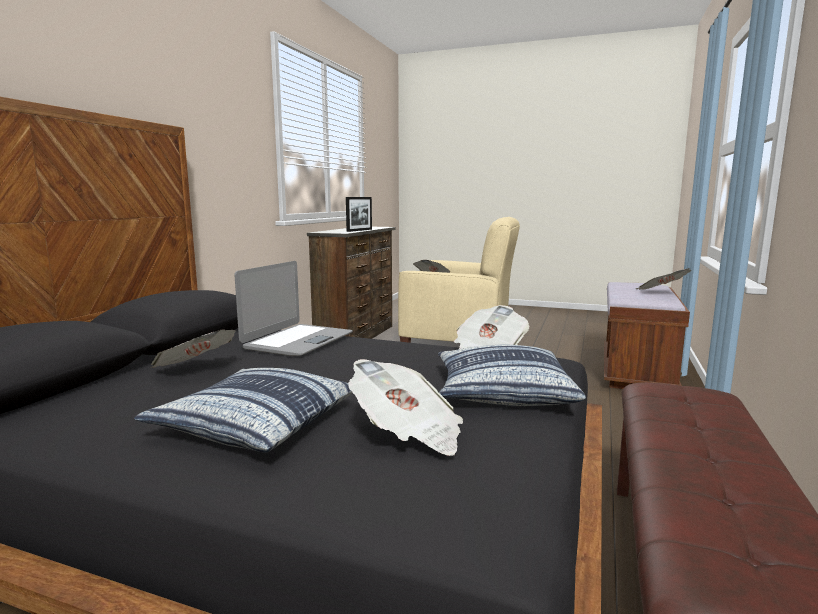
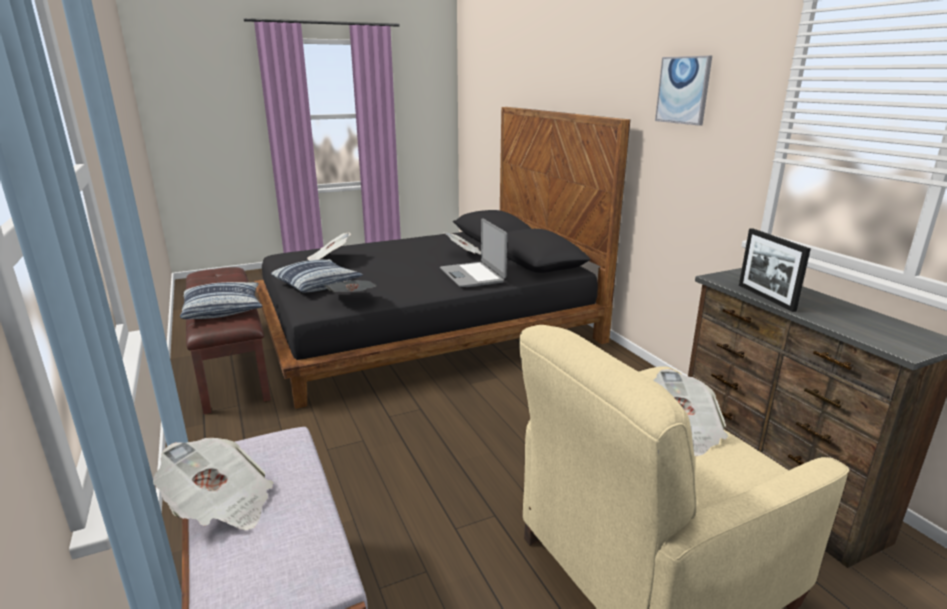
camera: 135 degrees right, 10 degrees up
pillow [134,368,353,453] -> pillow moved to [180,282,262,319]
none -> picture [655,56,712,126]

